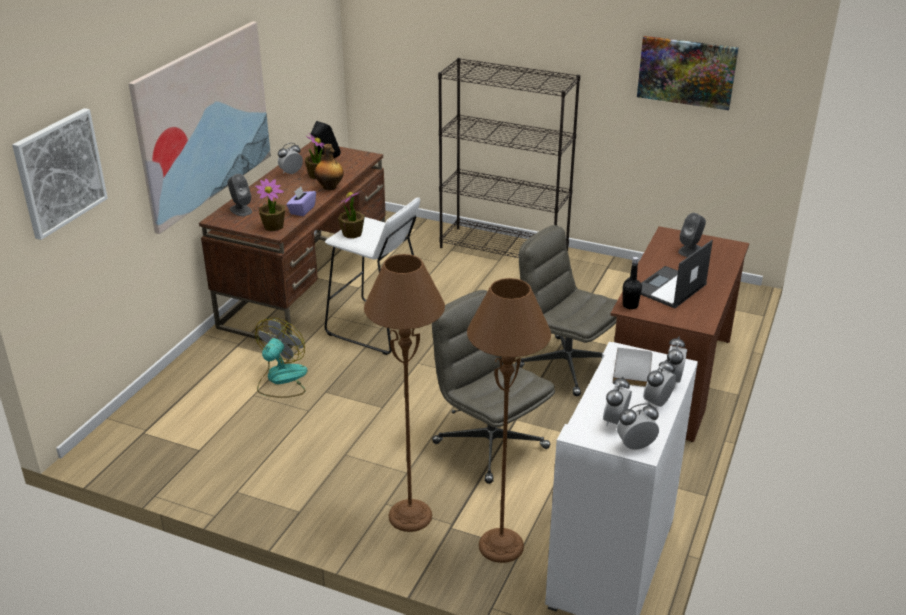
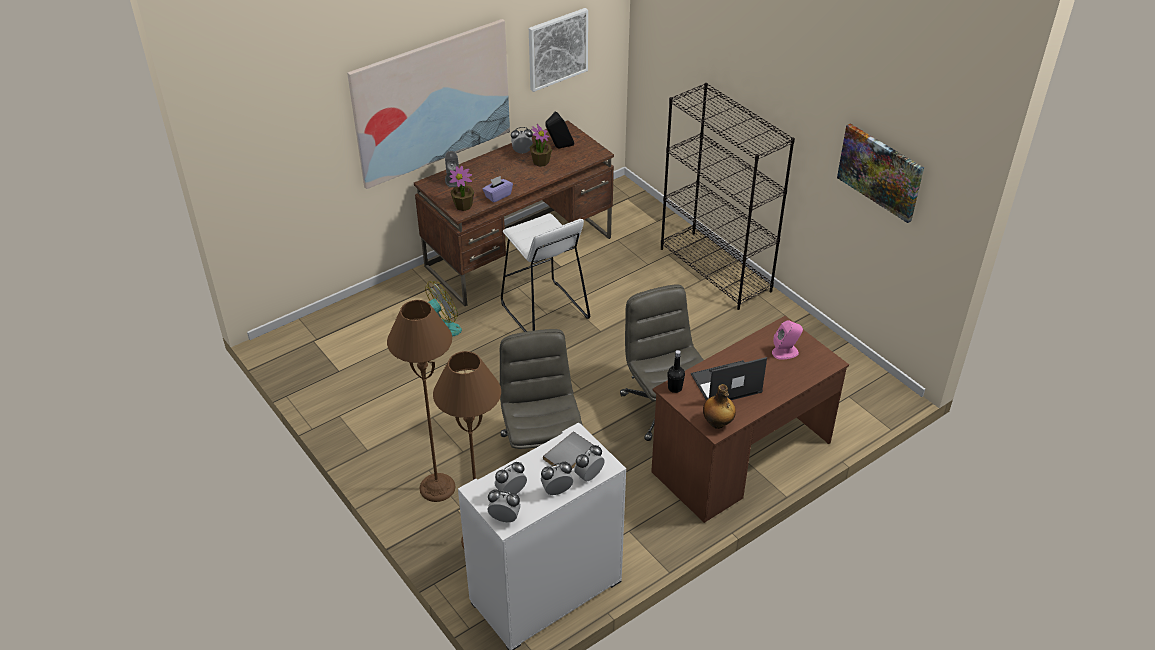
camera: 30 degrees right, 10 degrees up
picture [12,108,108,240] -> picture moved to [529,8,588,92]
bottle [315,144,344,190] -> bottle moved to [703,384,736,429]
potted plant [338,190,365,238] -> none
grey speaker [678,213,706,257] -> pink speaker [772,320,803,360]

